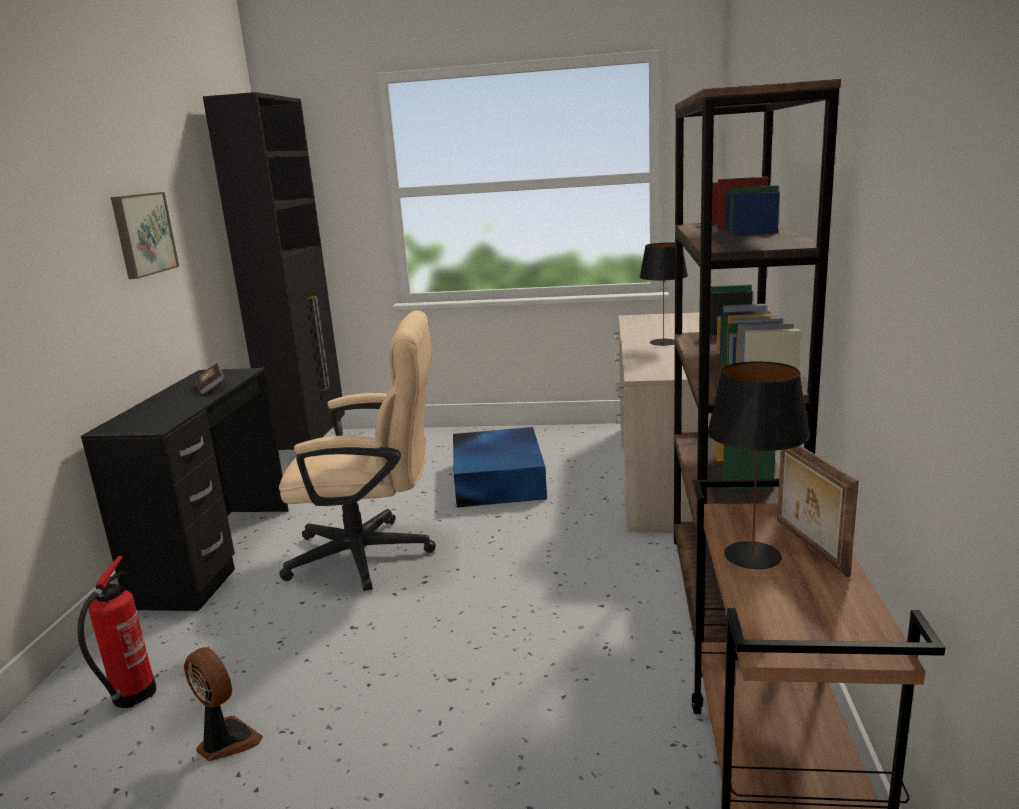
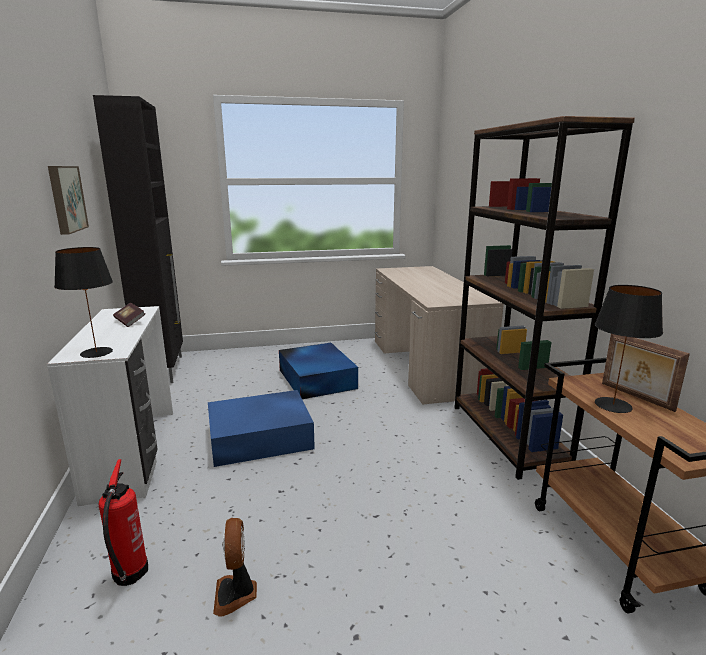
camera: 20 degrees left, 0 degrees up
black desk [81,368,289,612] -> white desk [47,306,173,506]
fan [184,647,263,761] -> fan turned 120 degrees counterclockwise [213,518,257,617]
beige office chair [279,310,436,591] -> blue storage box [208,390,315,467]
black table lamp [640,243,688,346] -> black table lamp moved to [54,247,113,358]

